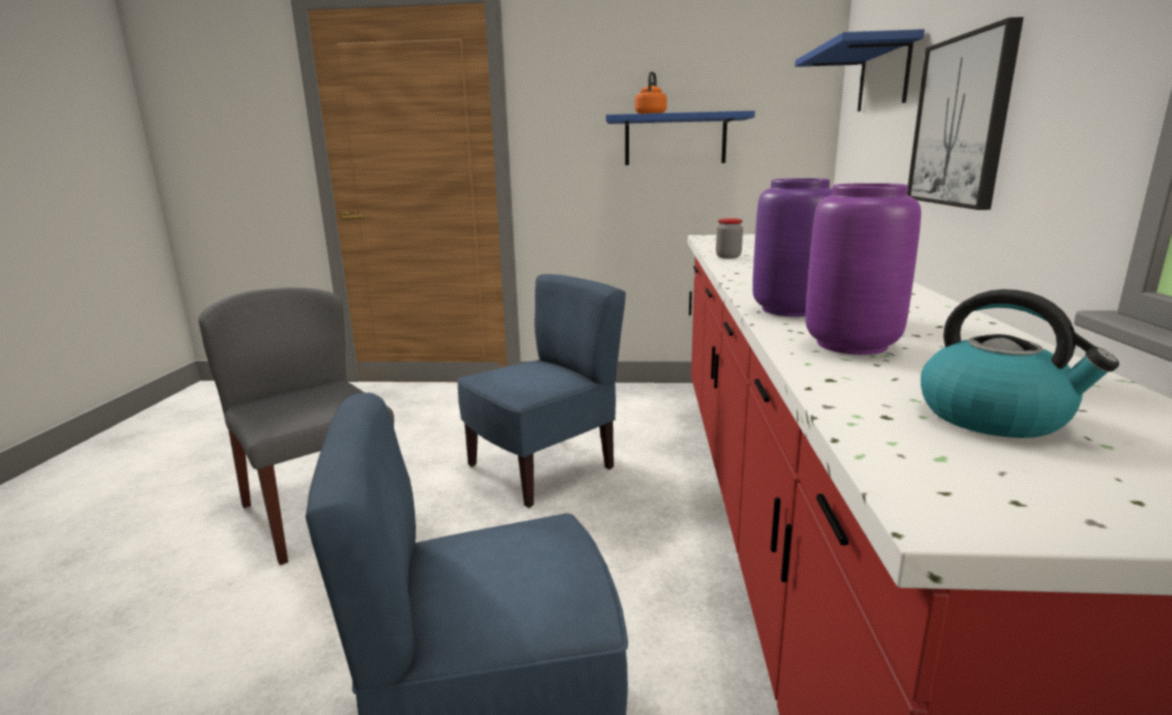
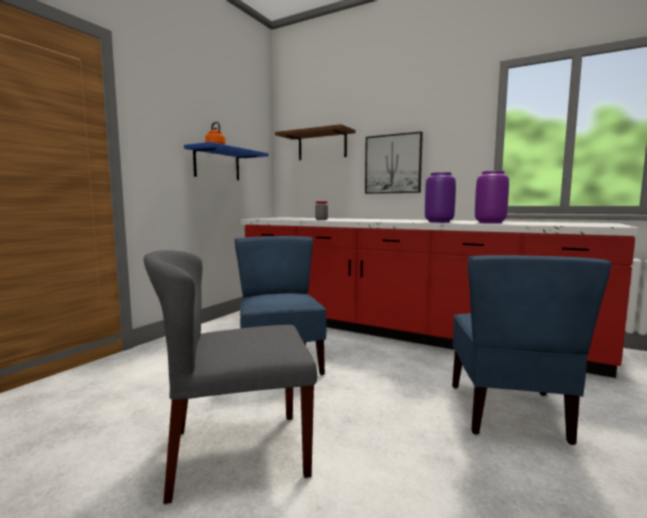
camera: 65 degrees left, 10 degrees down
blue shelf [795,29,925,112] -> brown shelf [275,124,355,160]
kettle [921,289,1119,438] -> none

